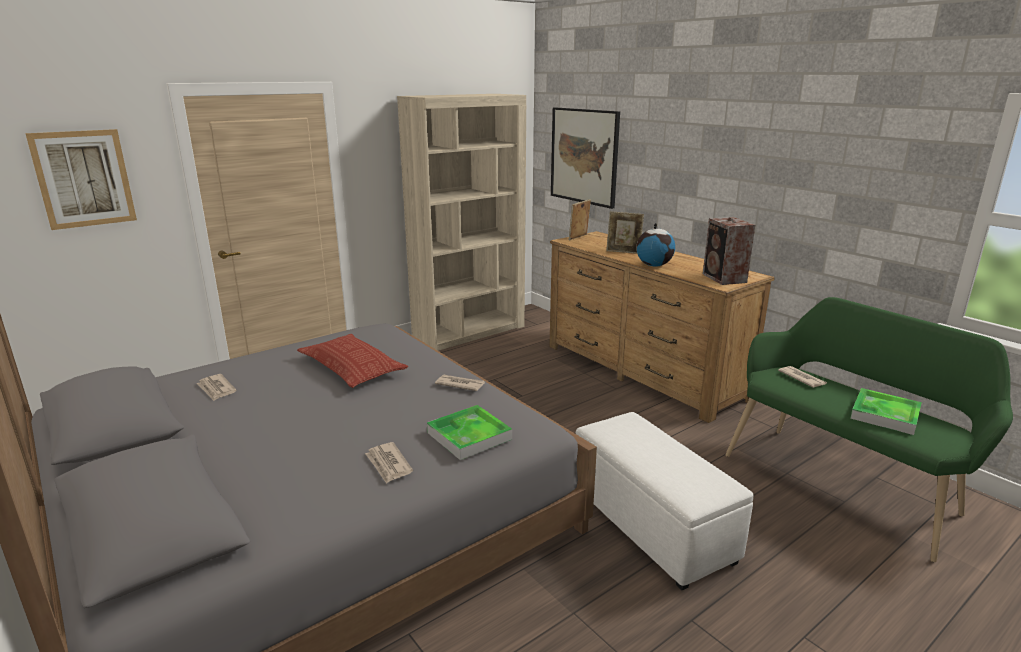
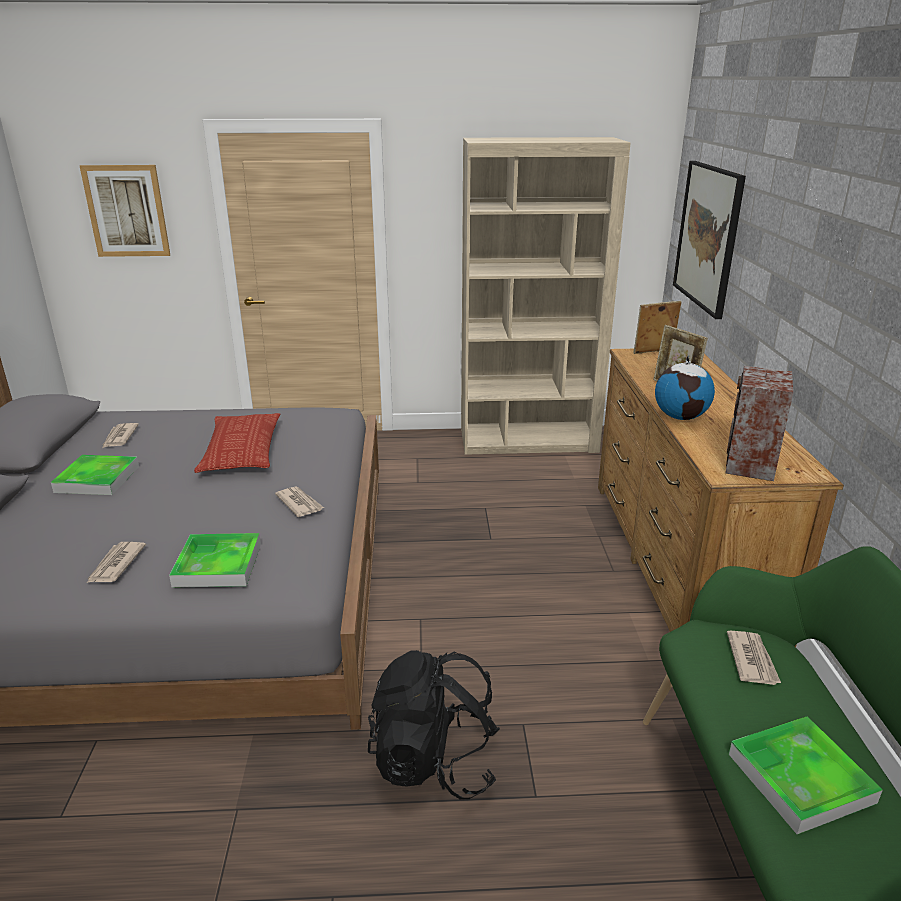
camera: 35 degrees right, 5 degrees up
white ottoman [576,412,754,590] -> black backpack [368,650,500,799]
none -> tray [51,455,139,495]

